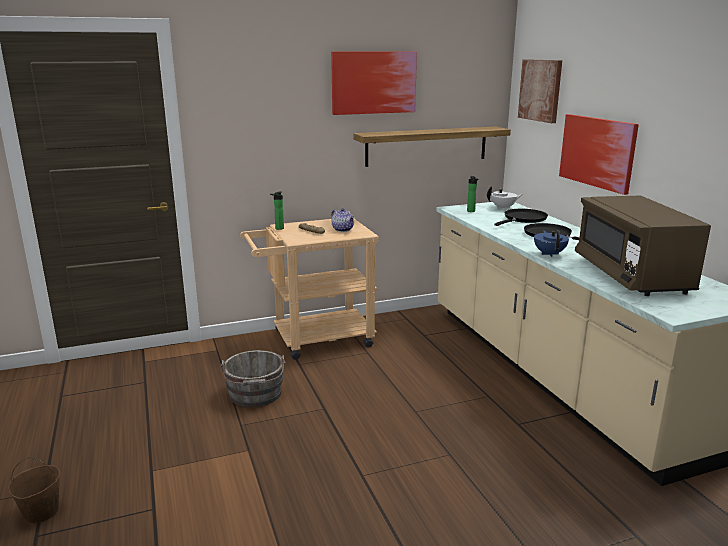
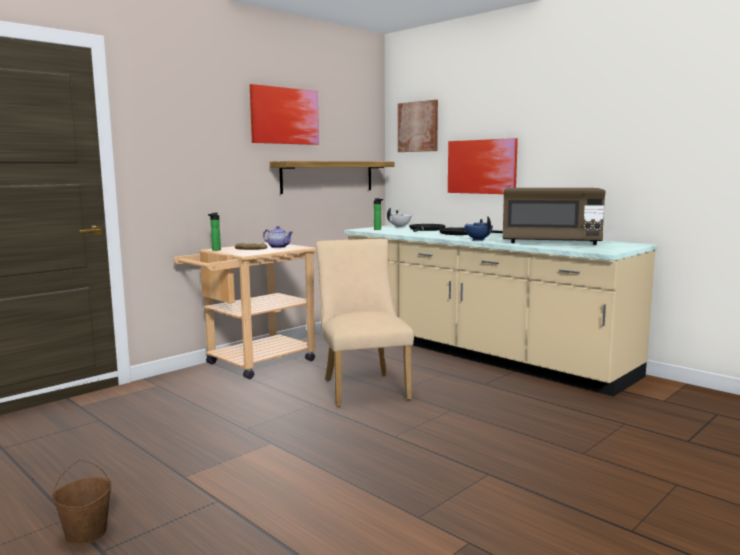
camera: 25 degrees left, 10 degrees down
grey bucket [221,350,285,407] -> none
brown microwave [575,195,711,296] -> brown microwave turned 45 degrees counterclockwise [503,188,606,245]
none -> beige chair [316,239,414,407]

